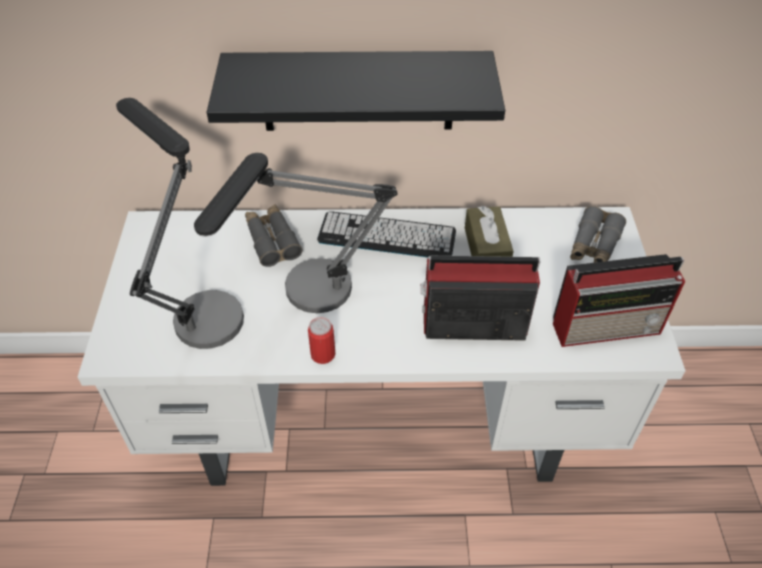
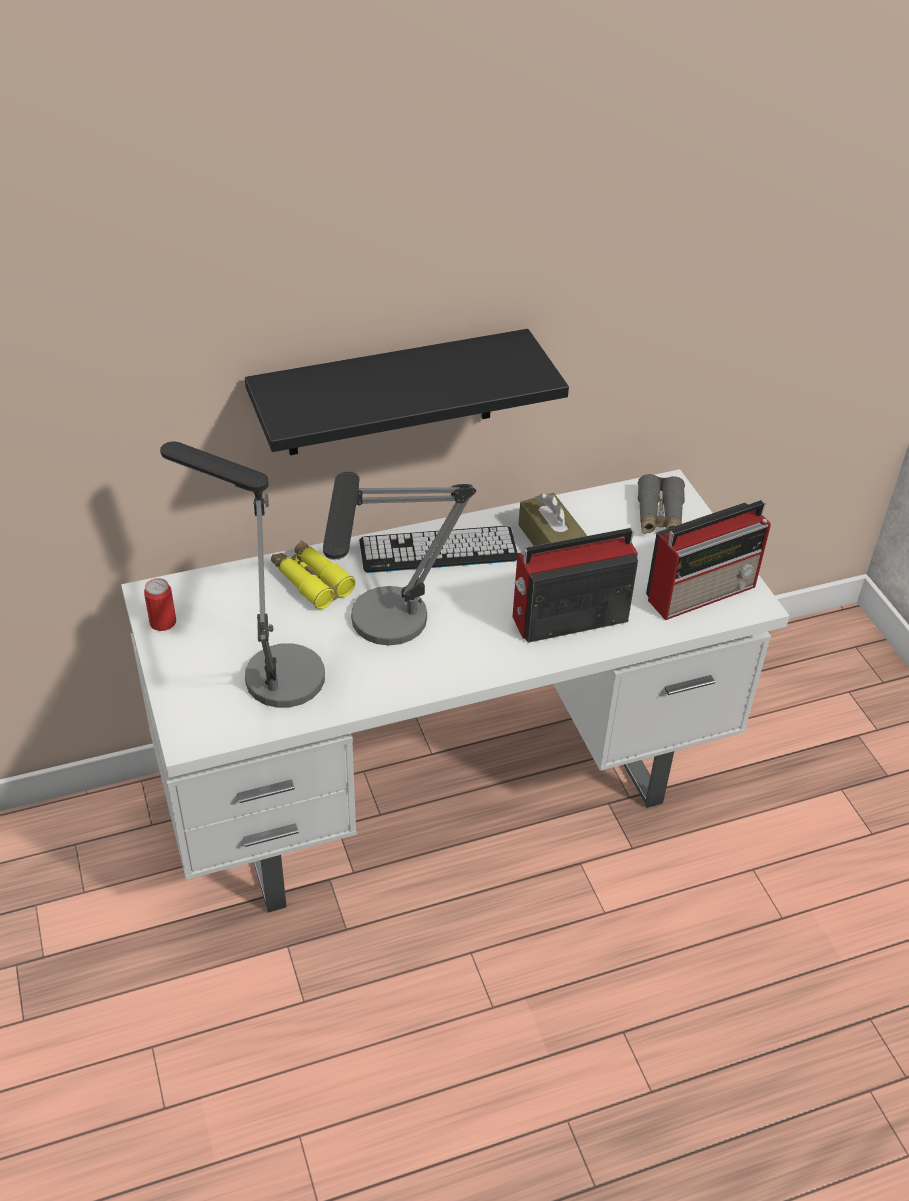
camera: 20 degrees left, 5 degrees down
grey binoculars [245,204,302,267] -> yellow binoculars [271,540,356,609]
can [308,317,335,364] -> can moved to [144,578,176,631]

